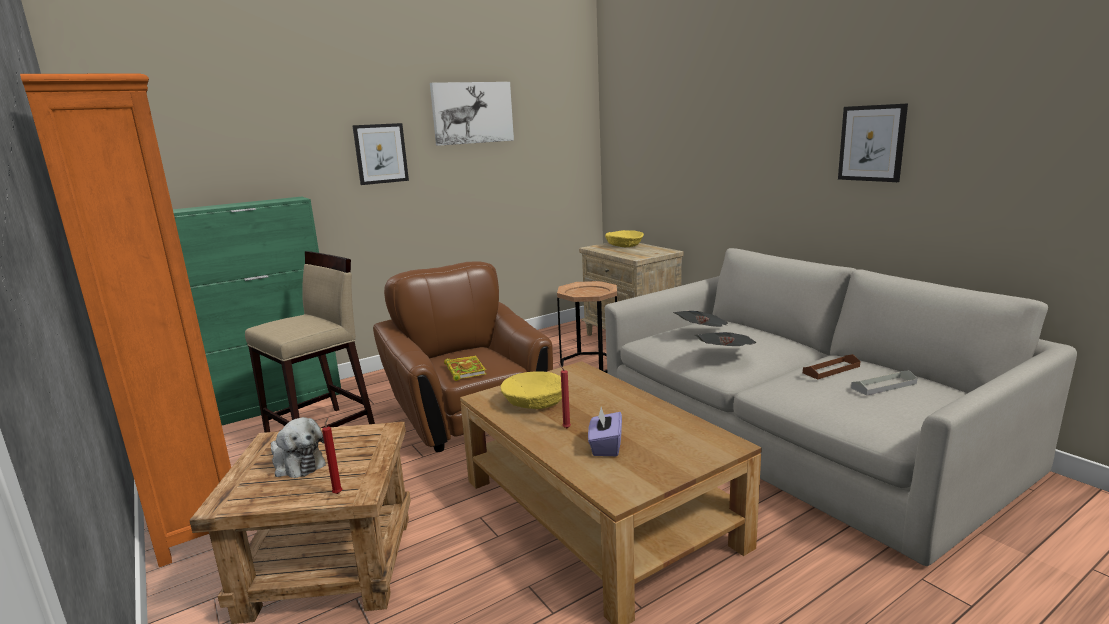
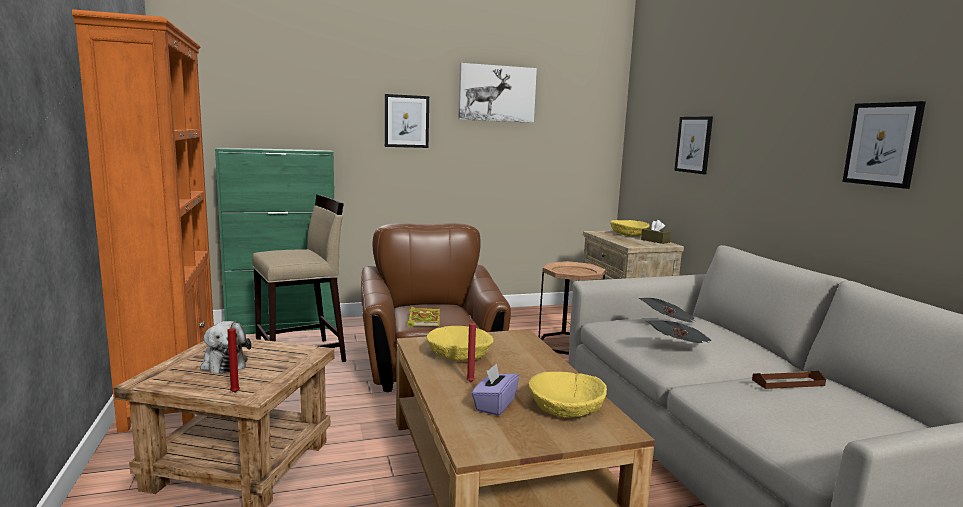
camera: 15 degrees right, 5 degrees down
grey tray [851,370,917,396] -> none
none -> yellow bowl [529,372,607,418]
none -> brown tissue box [641,220,671,244]
none -> picture [674,116,713,174]

